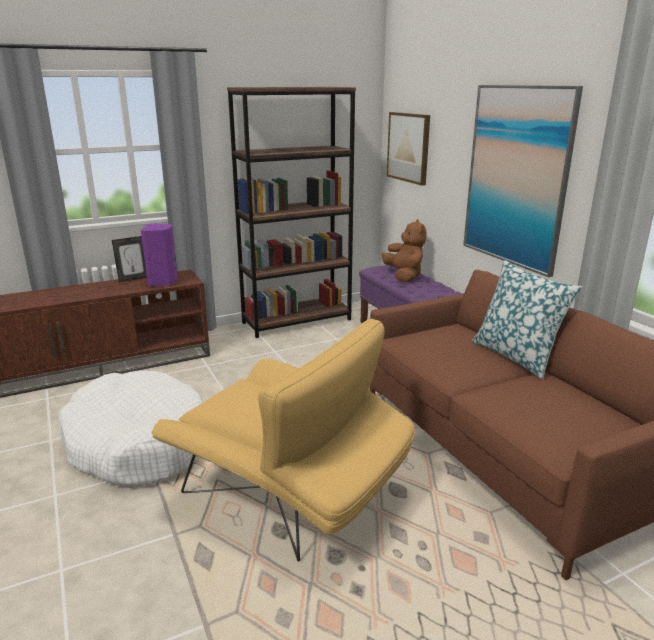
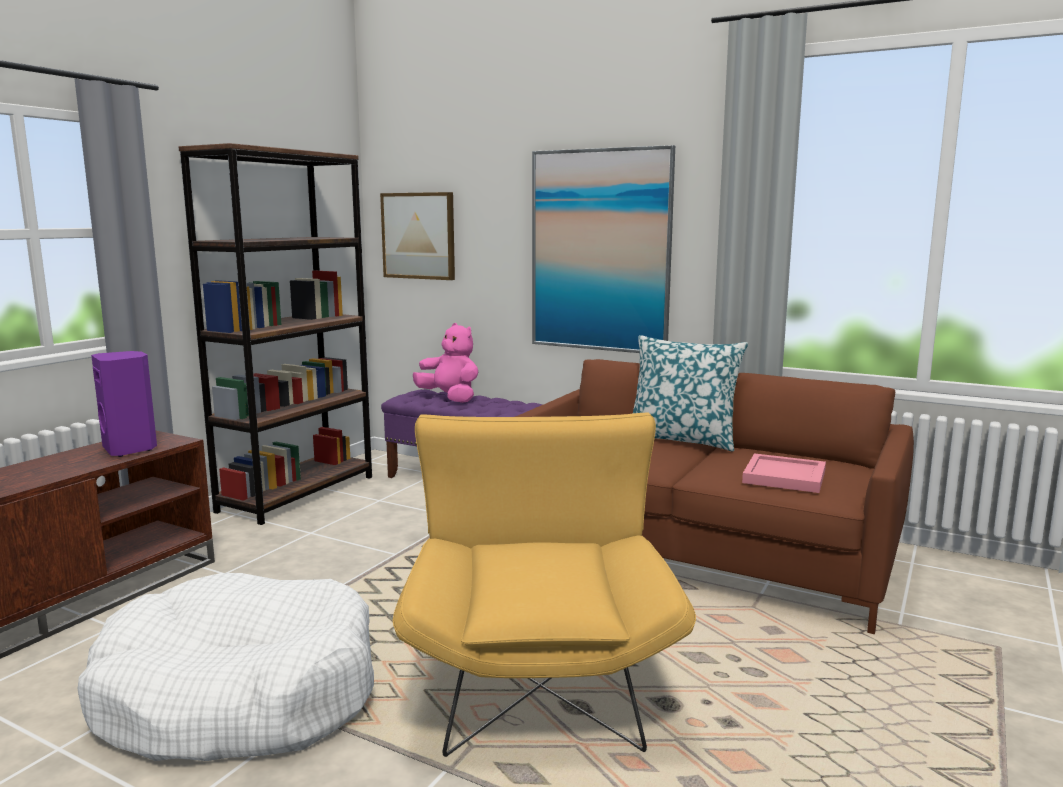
camera: 35 degrees left, 10 degrees down
picture frame [112,236,147,282] -> none
yellow armchair [151,319,415,562] -> yellow armchair turned 90 degrees counterclockwise [393,412,696,757]
brown plush toy [382,219,426,282] -> pink plush toy [413,323,478,403]
none -> pink tray [742,453,826,493]

